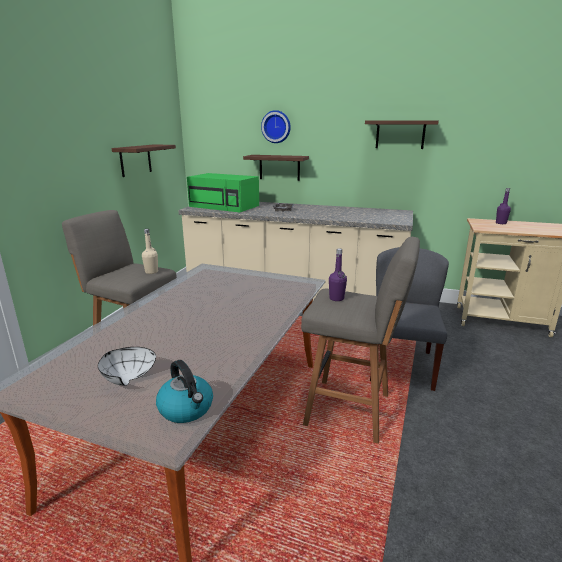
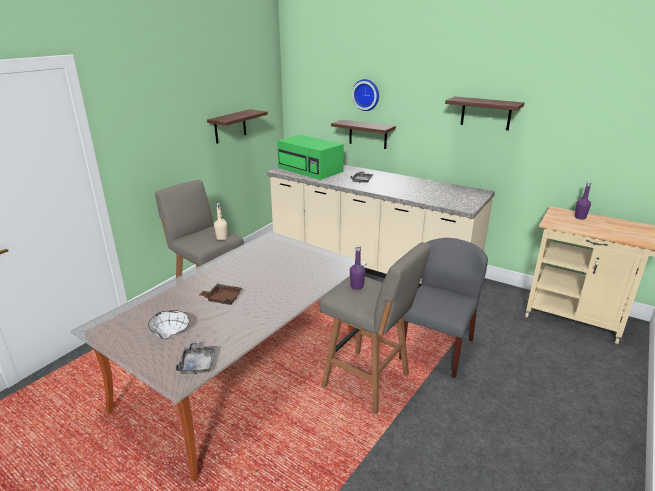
camera: 15 degrees right, 5 degrees up
kettle [156,360,213,423] -> grey tray [176,341,217,374]
none -> brown tray [199,284,243,305]

